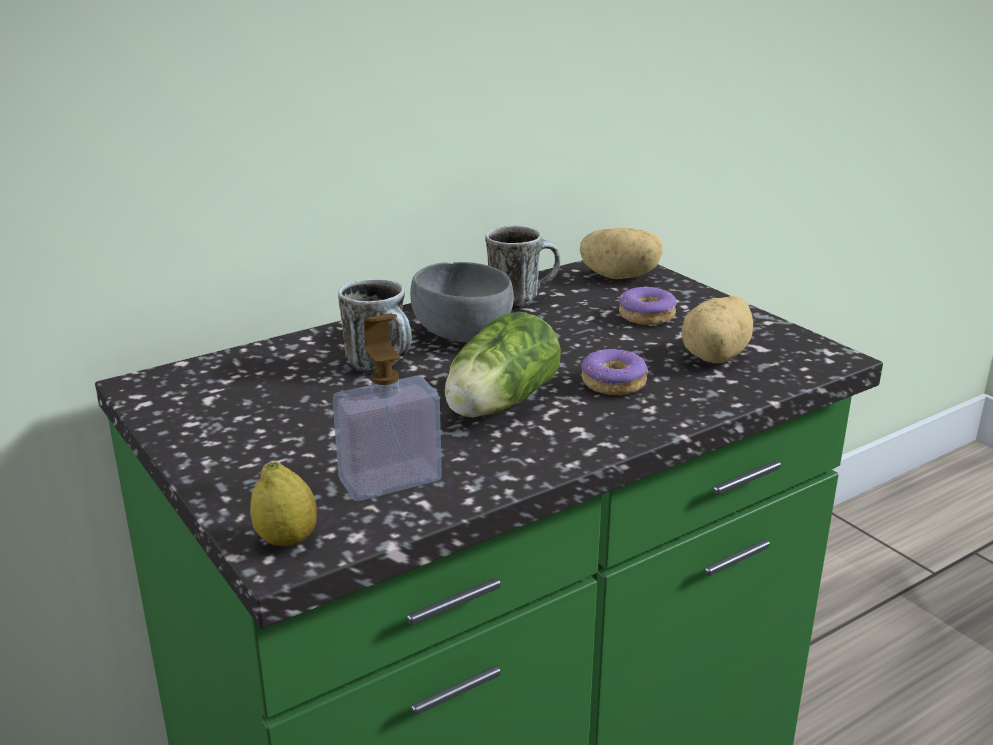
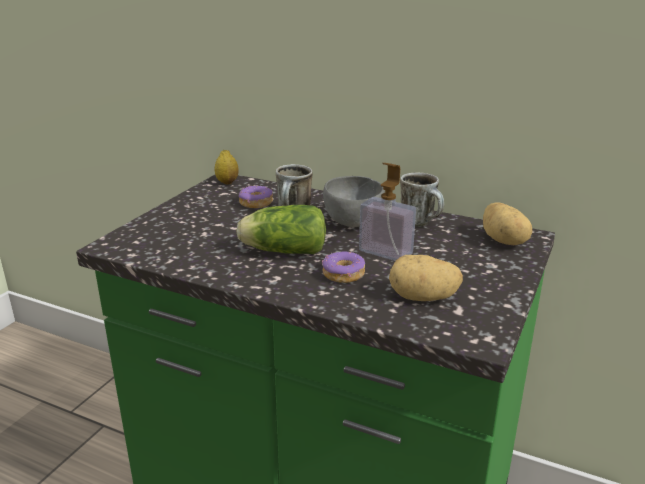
camera: 60 degrees right, 0 degrees up
lemon [250,462,317,546] -> lemon moved to [215,150,239,184]
soap dispenser [333,313,442,501] -> soap dispenser moved to [359,163,416,261]
donut [619,286,676,325] -> donut moved to [239,186,273,208]

